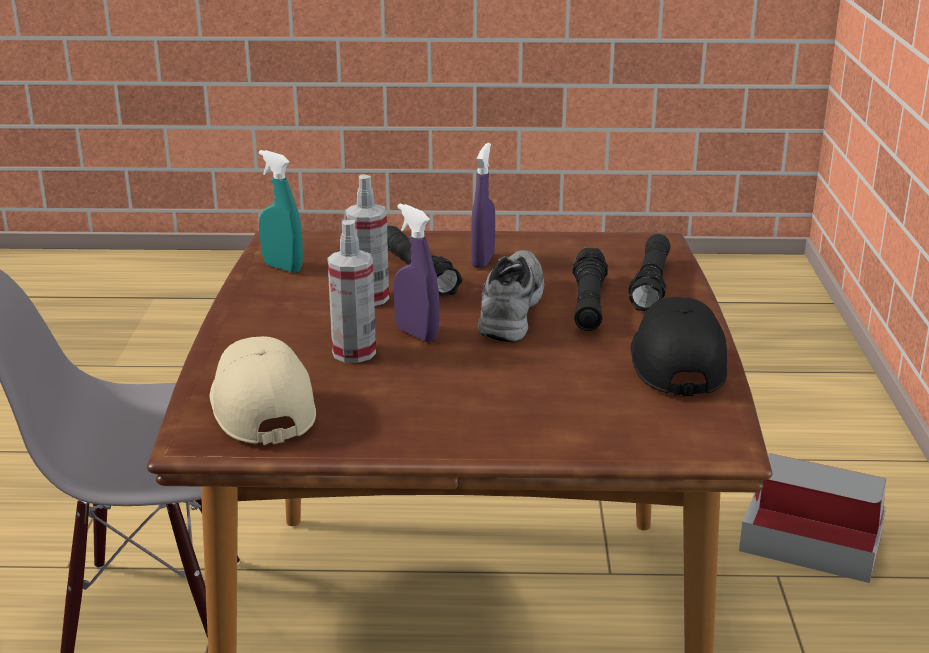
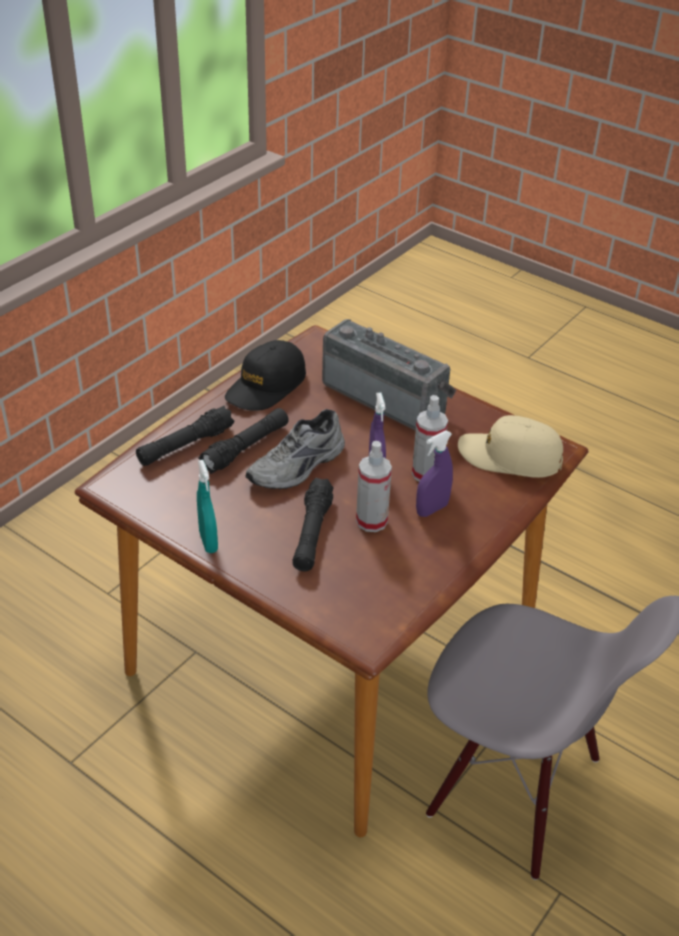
camera: 145 degrees left, 15 degrees up
beige cap [210,336,316,445] -> beige cap turned 90 degrees clockwise [458,415,563,478]
turquoise spray bottle [259,150,303,273] -> turquoise spray bottle moved to [197,460,218,553]
purple spray bottle [471,143,495,268] -> purple spray bottle moved to [416,431,453,517]
cardboard box [739,453,886,583] -> none
none -> radio [322,319,456,431]

